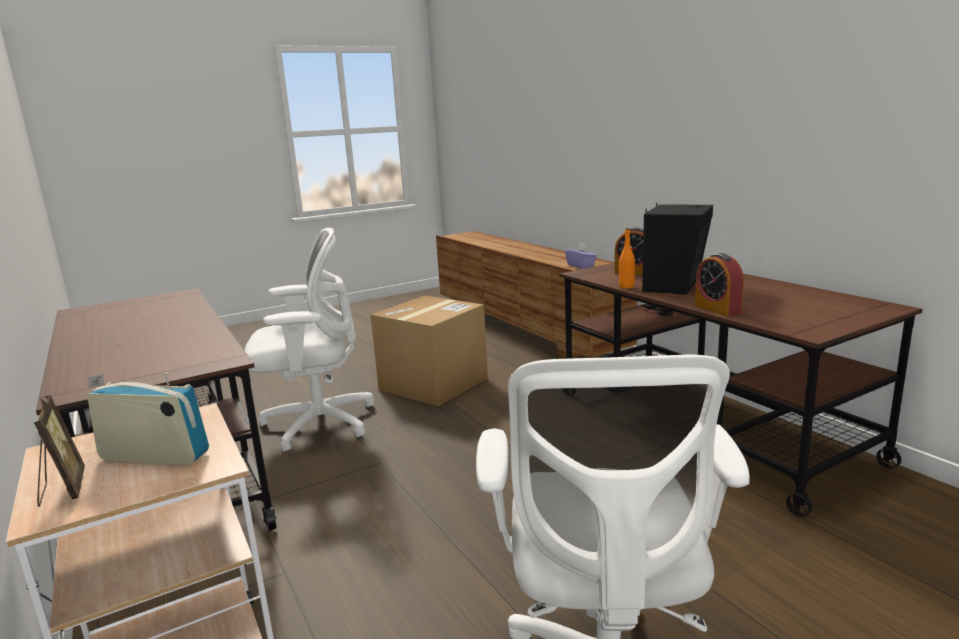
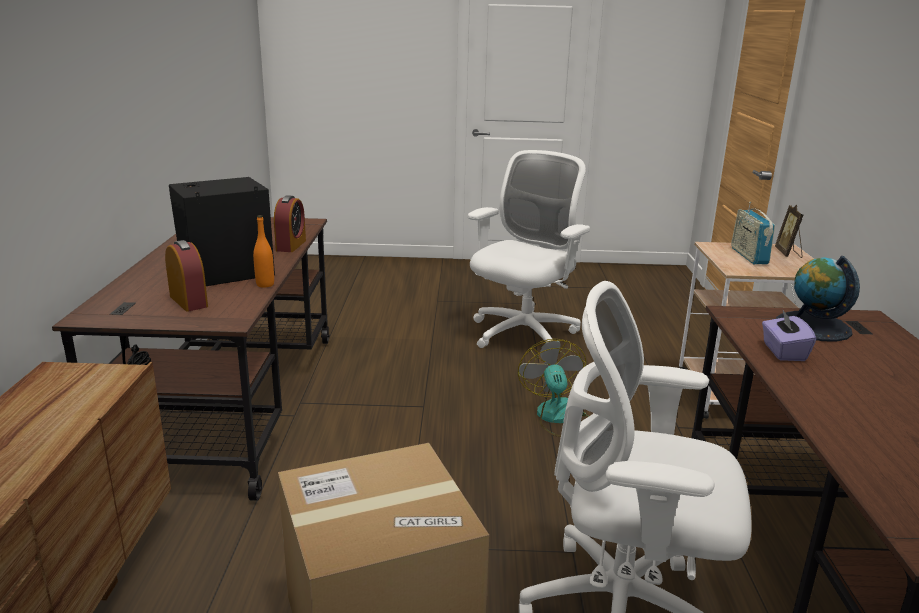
camera: 150 degrees left, 5 degrees up
radio [87,372,209,465] -> radio turned 45 degrees clockwise [731,202,775,265]
purple tissue box [565,243,597,269] -> purple tissue box moved to [762,309,816,361]
none -> fan [518,339,589,437]
none -> globe [776,256,860,342]

